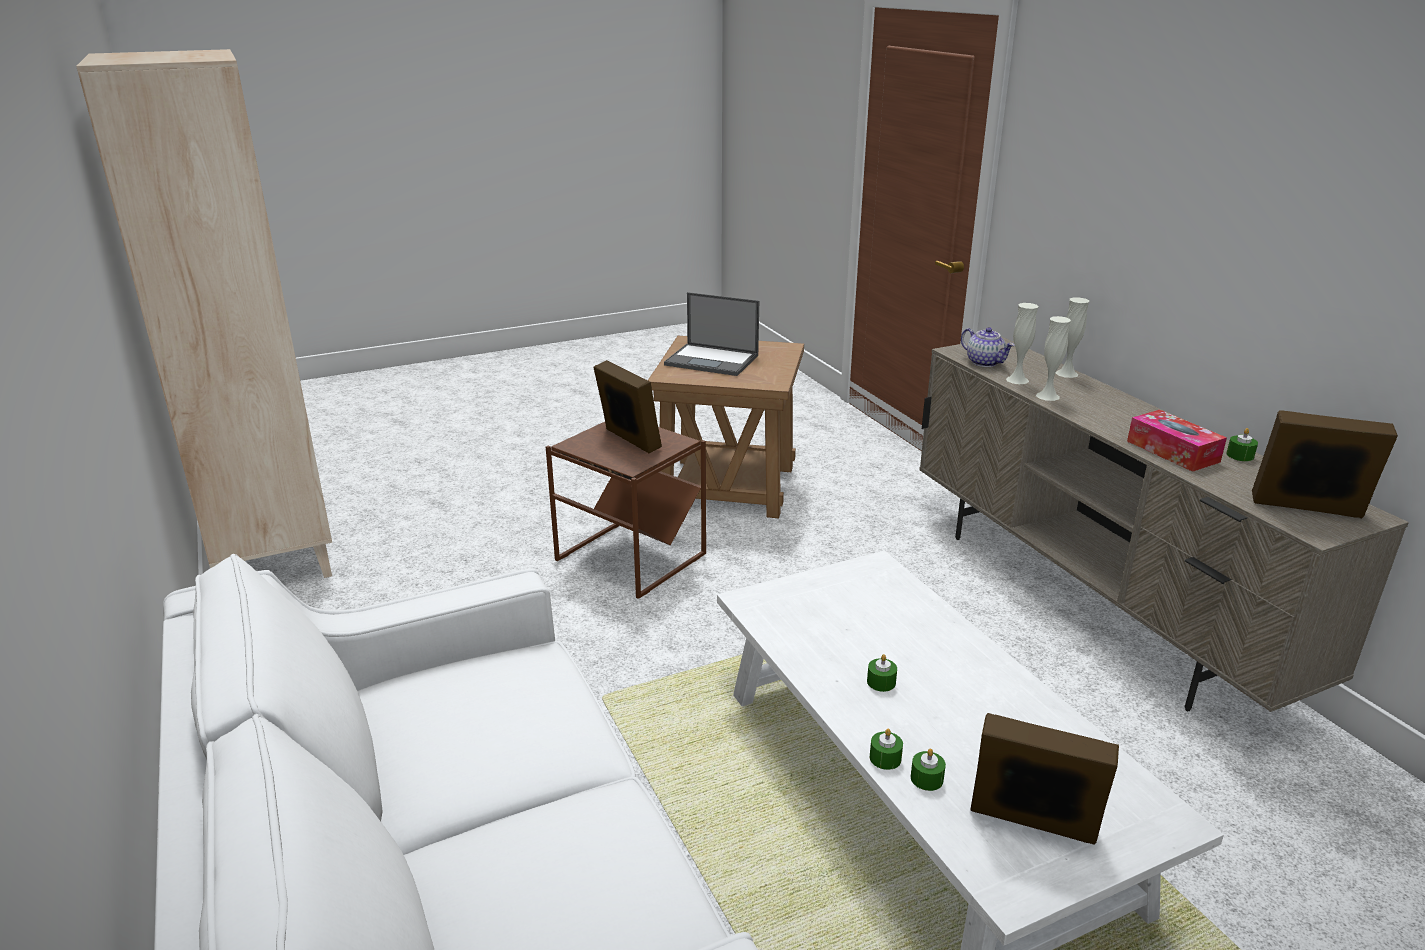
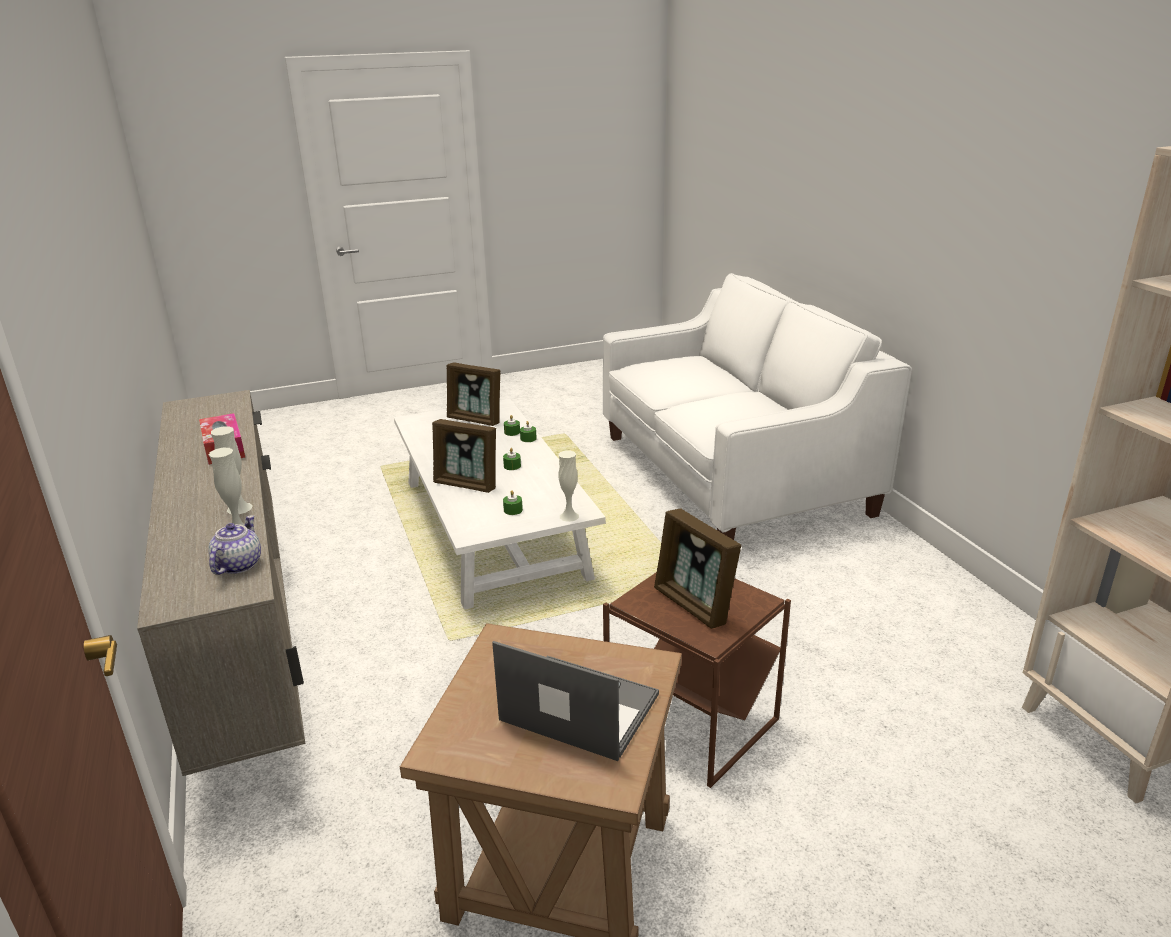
camera: 175 degrees left, 0 degrees up
teapot [961,327,1015,367] -> teapot turned 45 degrees clockwise [208,515,261,575]
white vase [1056,297,1089,378] -> white vase moved to [558,451,579,522]
green candle [1226,428,1258,461] -> green candle moved to [503,490,523,515]
picture frame [1252,410,1398,518] -> picture frame moved to [432,419,496,493]

